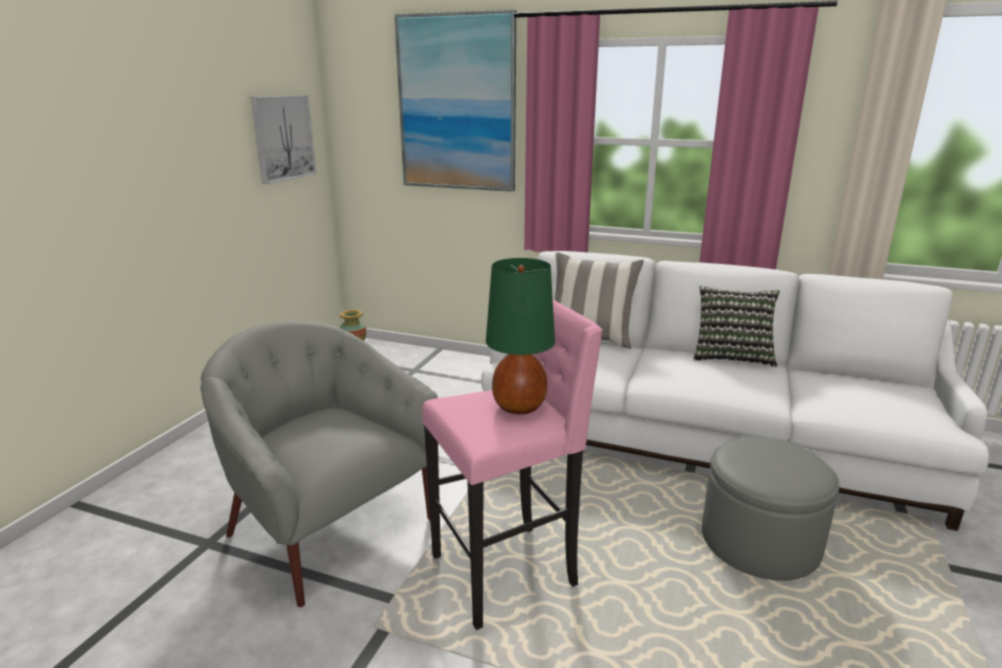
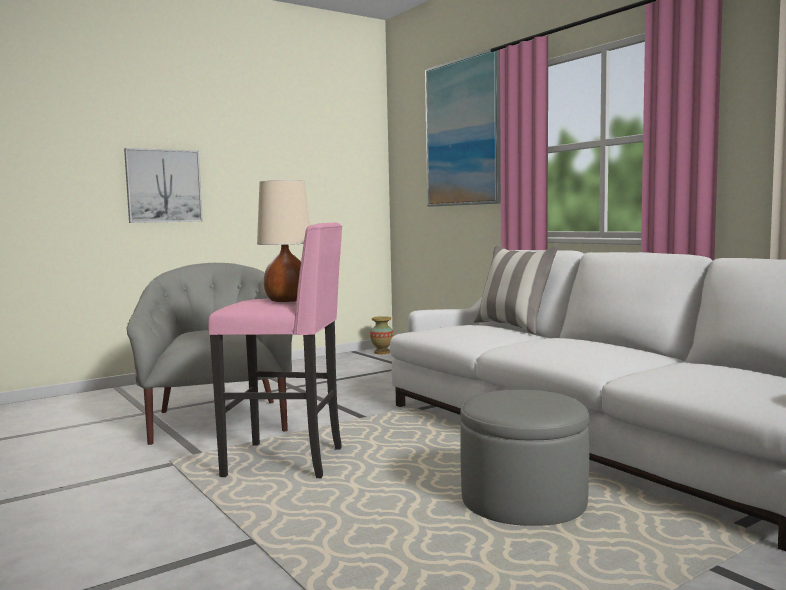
camera: 35 degrees right, 15 degrees down
picture [251,95,317,184] -> picture moved to [124,148,203,223]
green table lamp [486,258,555,414] -> beige table lamp [257,180,310,302]
pillow [694,286,780,367] -> none

